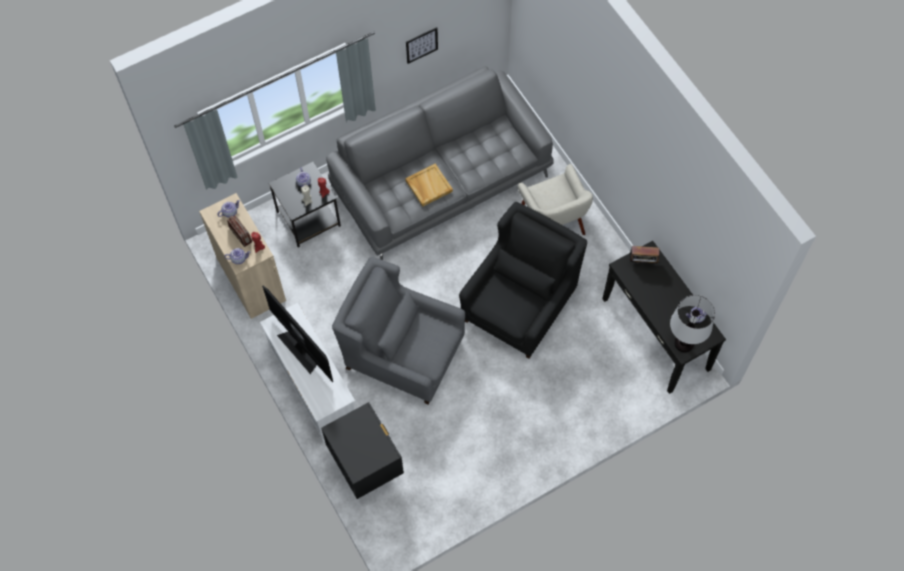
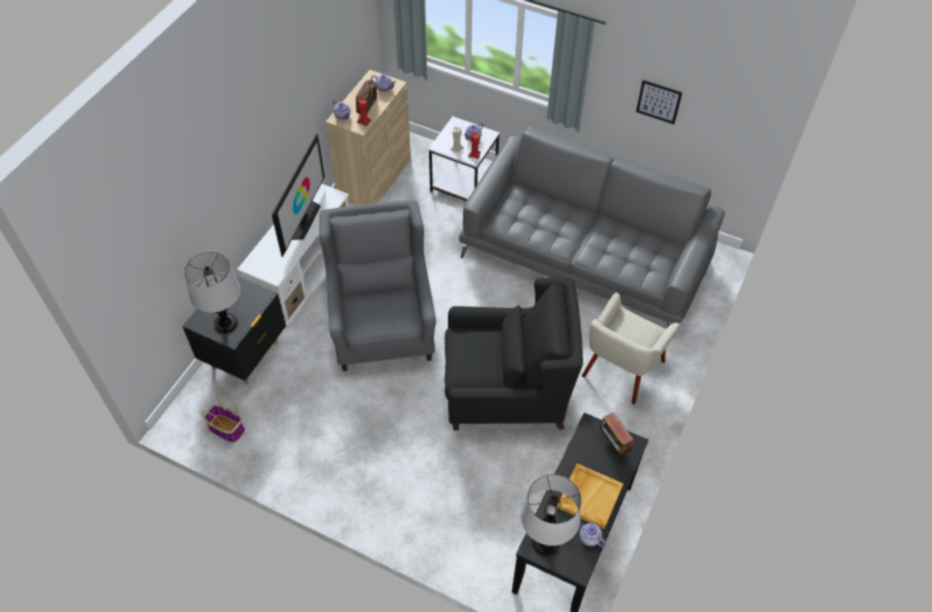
camera: 55 degrees right, 10 degrees down
black side table [269,162,341,248] -> white side table [428,116,500,201]
beige tray [405,163,453,207] -> beige tray moved to [557,463,623,529]
none -> table lamp [184,252,241,333]
none -> basket [202,395,245,442]

